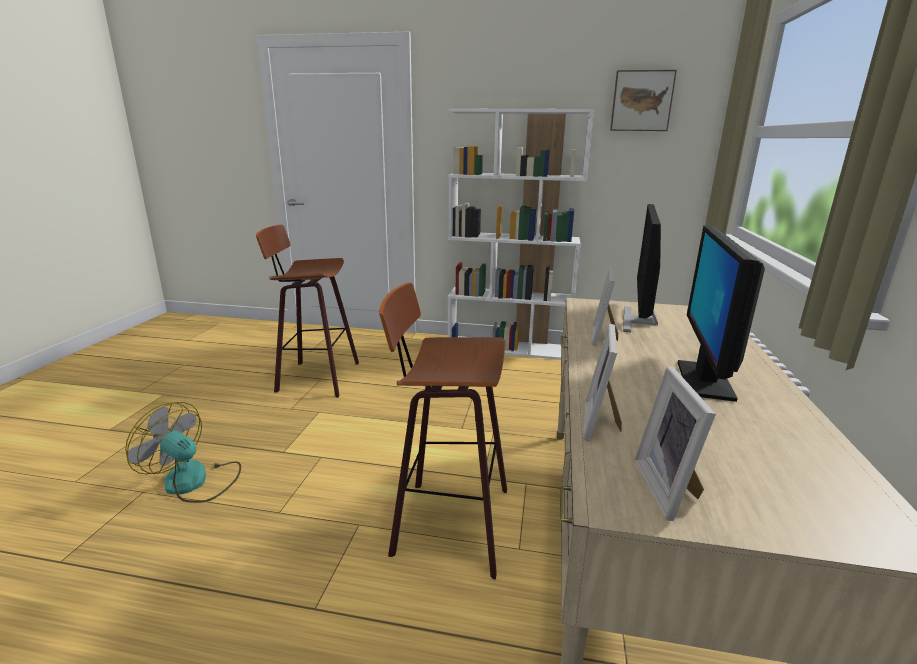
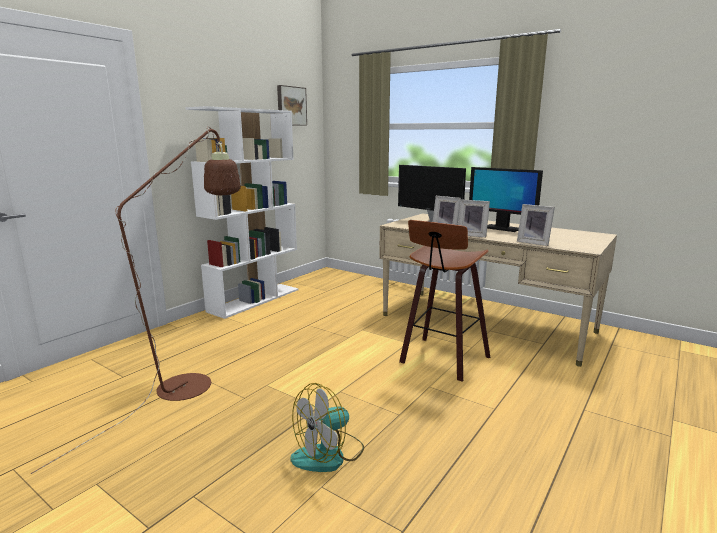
camera: 65 degrees left, 5 degrees down
stool [256,225,359,398] -> brown floor lamp [31,127,241,474]
picture frame [635,366,716,521] -> picture frame moved to [458,199,490,238]

